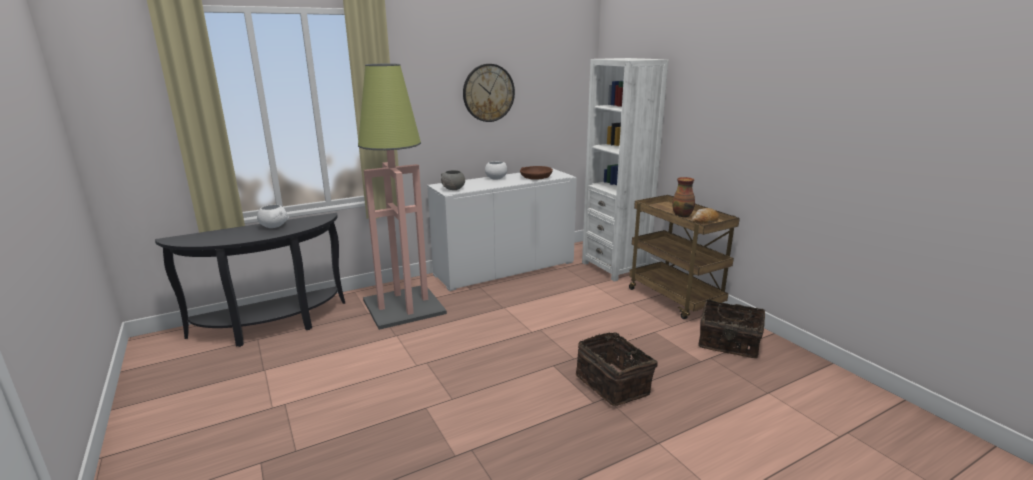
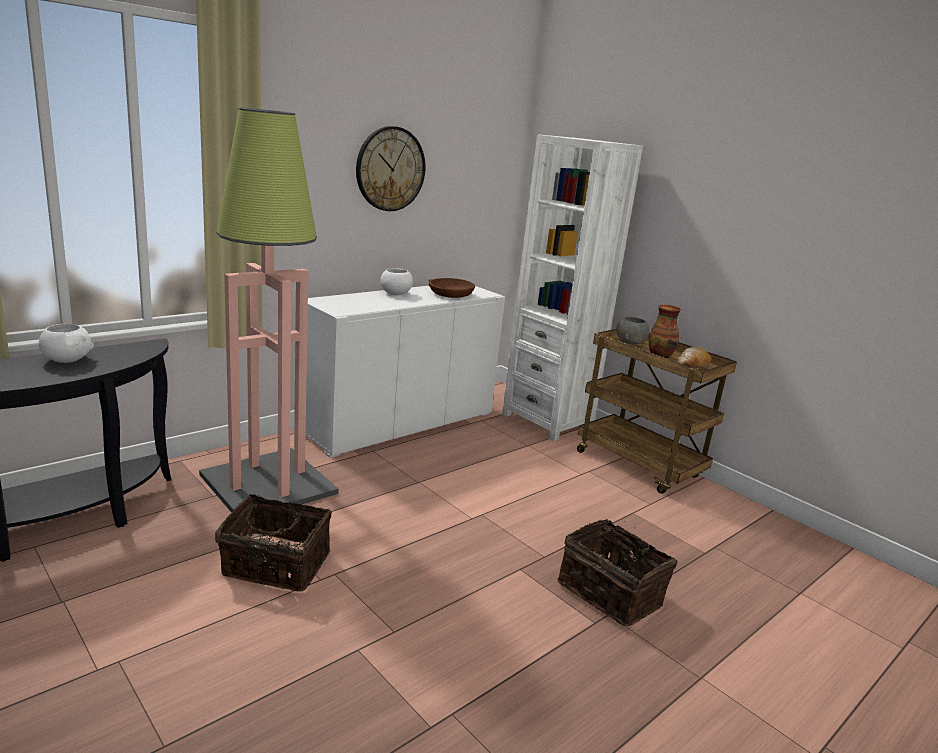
camera: 15 degrees left, 0 degrees up
grey bowl [441,170,465,190] -> grey bowl moved to [616,317,650,345]
basket [698,300,765,358] -> basket moved to [215,494,332,591]

